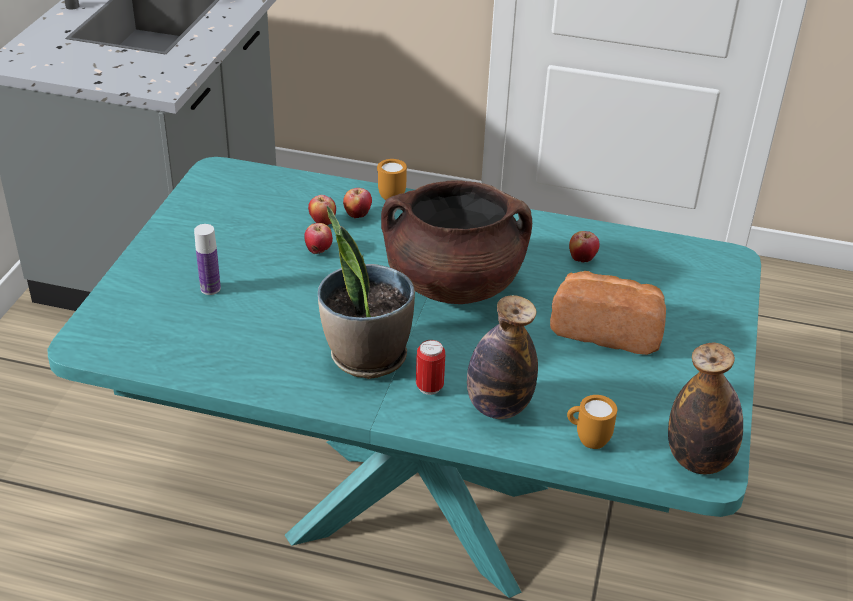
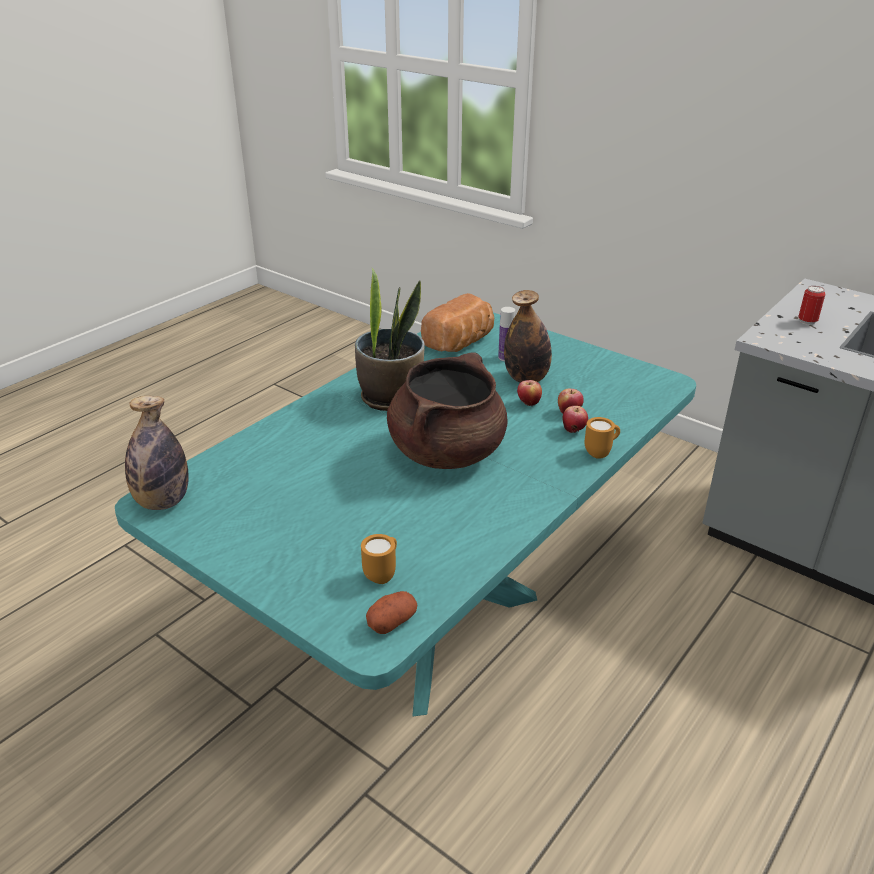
camera: 115 degrees right, 5 degrees down
can [416,340,445,395] -> can moved to [798,286,825,325]
bottle [467,295,538,419] -> bottle moved to [504,290,552,383]
bread [550,271,666,355] -> bread moved to [421,293,495,352]
orange mug [567,395,617,449] -> orange mug moved to [361,534,397,584]
apple [569,231,599,263] -> none
none -> potato [366,591,417,634]

